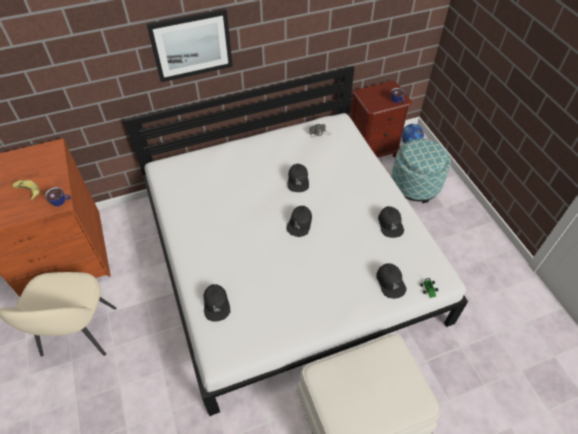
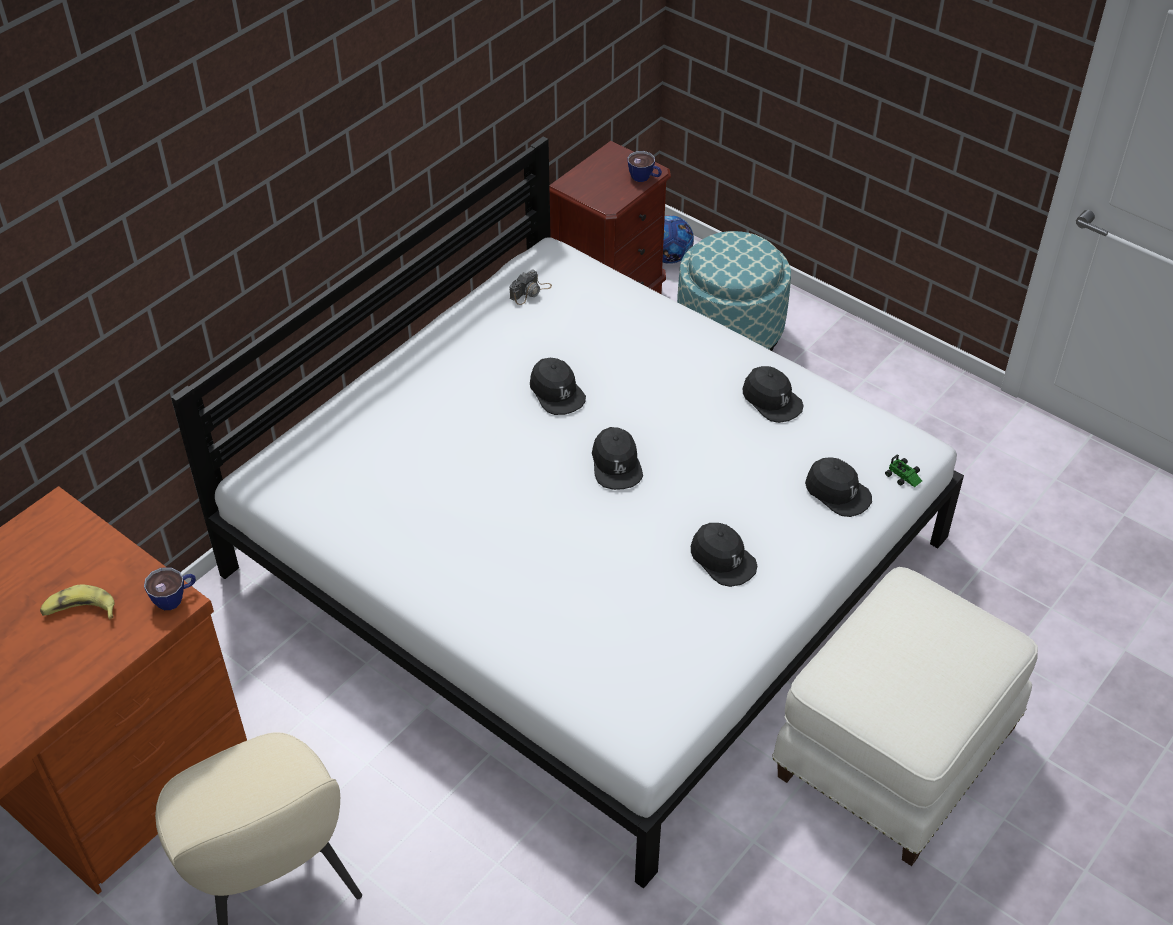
camera: 30 degrees left, 5 degrees down
picture [147,9,233,82] -> none
black cap [203,284,230,322] -> black cap moved to [691,523,757,587]

